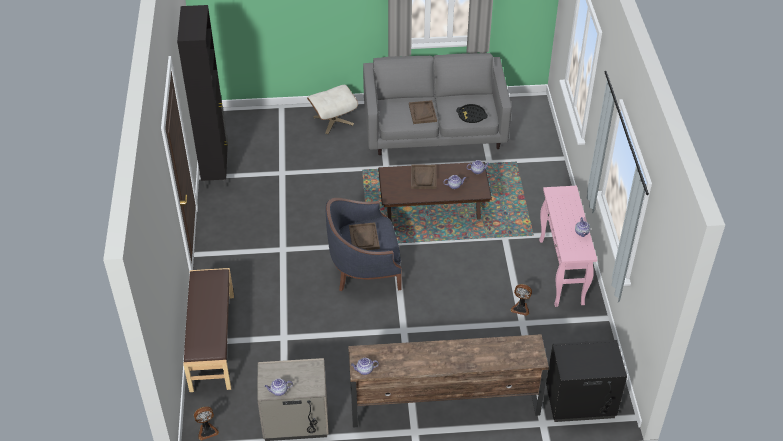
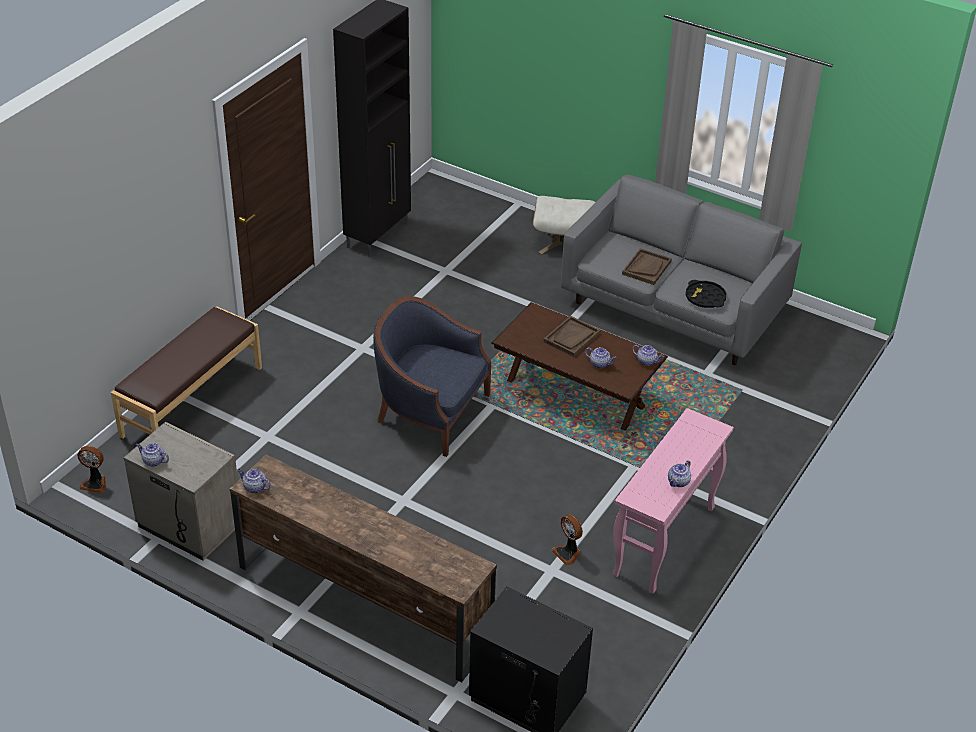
camera: 35 degrees right, 5 degrees down
brown tray [349,222,380,250] -> none

